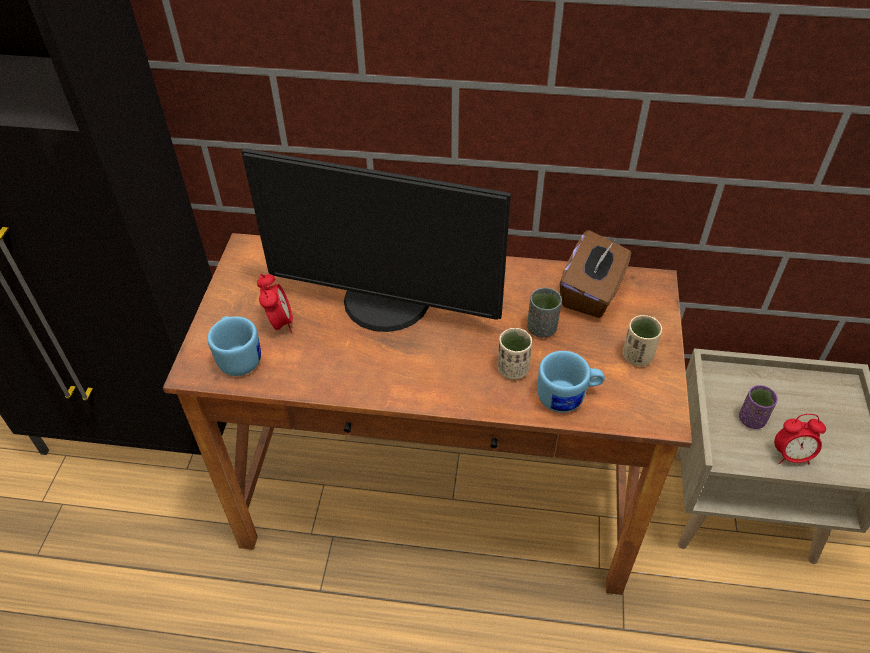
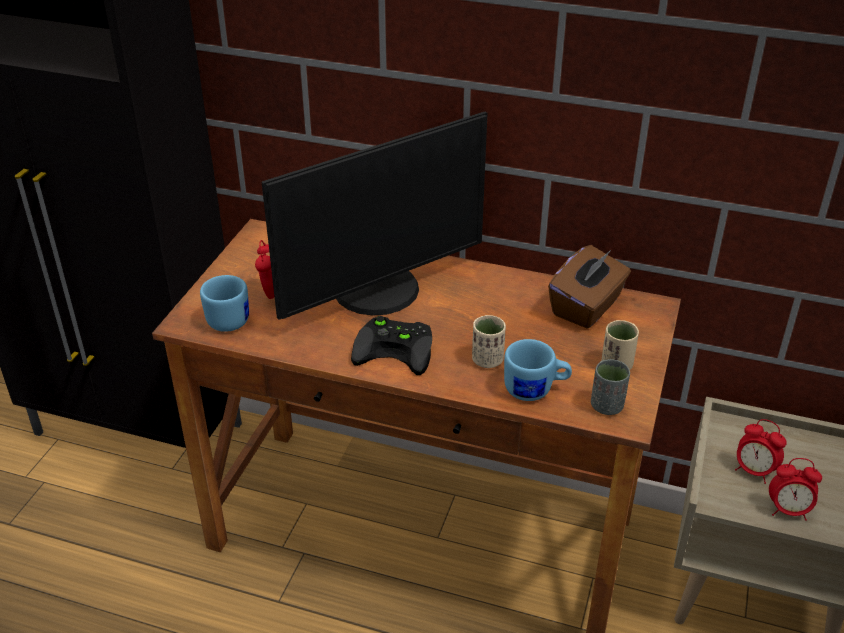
camera: 10 degrees right, 10 degrees down
monitor [241,149,511,332] -> monitor turned 60 degrees counterclockwise [262,112,487,320]
grey cup [527,288,562,338] -> grey cup moved to [591,359,630,415]
purple cup [739,385,778,429] -> alarm clock [735,419,787,484]
none -> black game controller [351,316,432,375]

